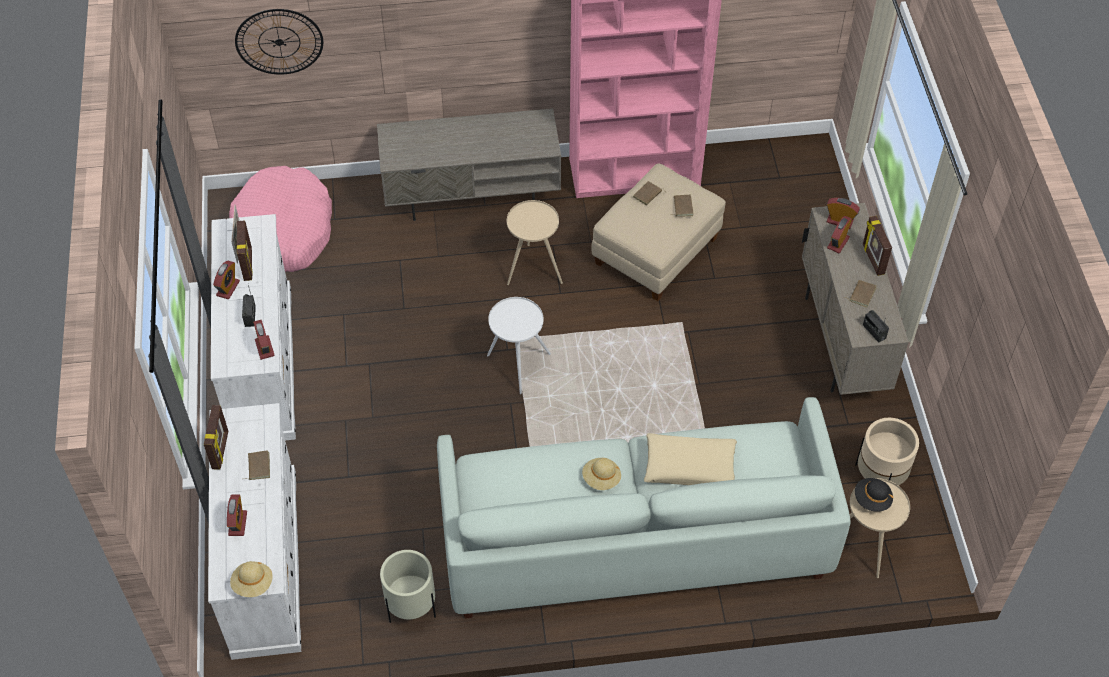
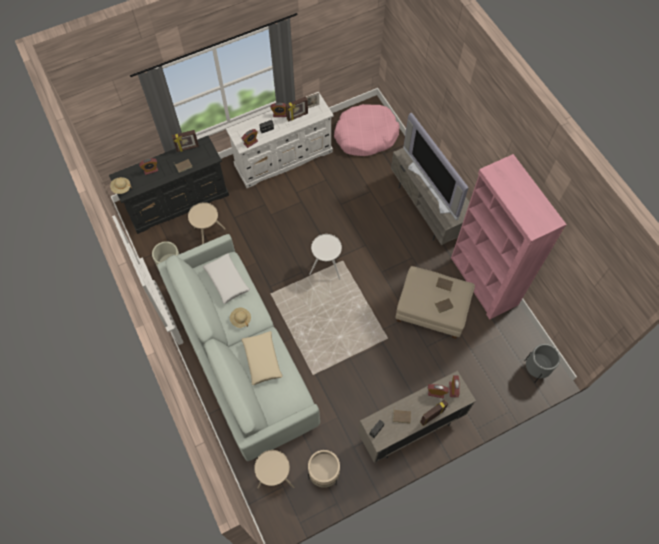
camera: 70 degrees right, 10 degrees up
white dresser [208,403,301,660] -> black dresser [109,136,229,234]
wall clock [235,9,323,75] -> none
beige side table [507,200,563,285] -> beige side table moved to [188,202,225,244]
black hat [855,478,893,512] -> none
none -> white pillow [203,253,250,304]
none -> television [403,113,469,221]
none -> grey planter [524,344,560,383]

